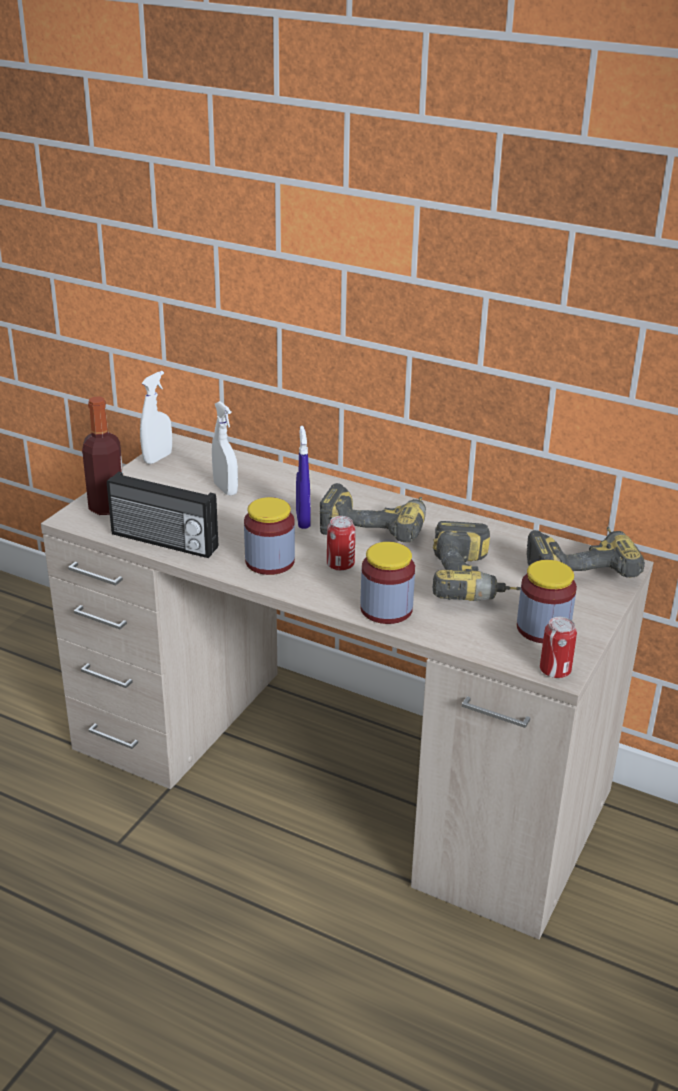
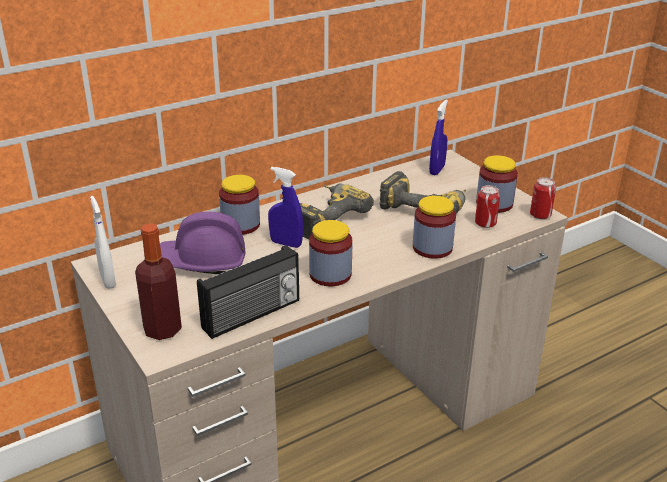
camera: 60 degrees left, 0 degrees up
white spray bottle [212,401,238,496] -> purple hard hat [160,211,246,274]
can [327,516,355,571] -> can moved to [475,185,500,228]
power drill [527,527,645,578] -> blue spray bottle [429,100,448,175]
none -> jar [219,175,260,235]

